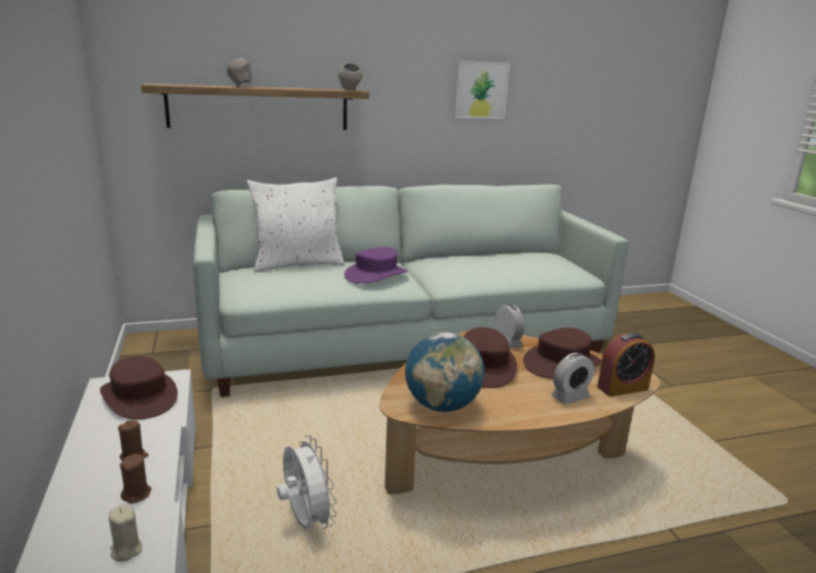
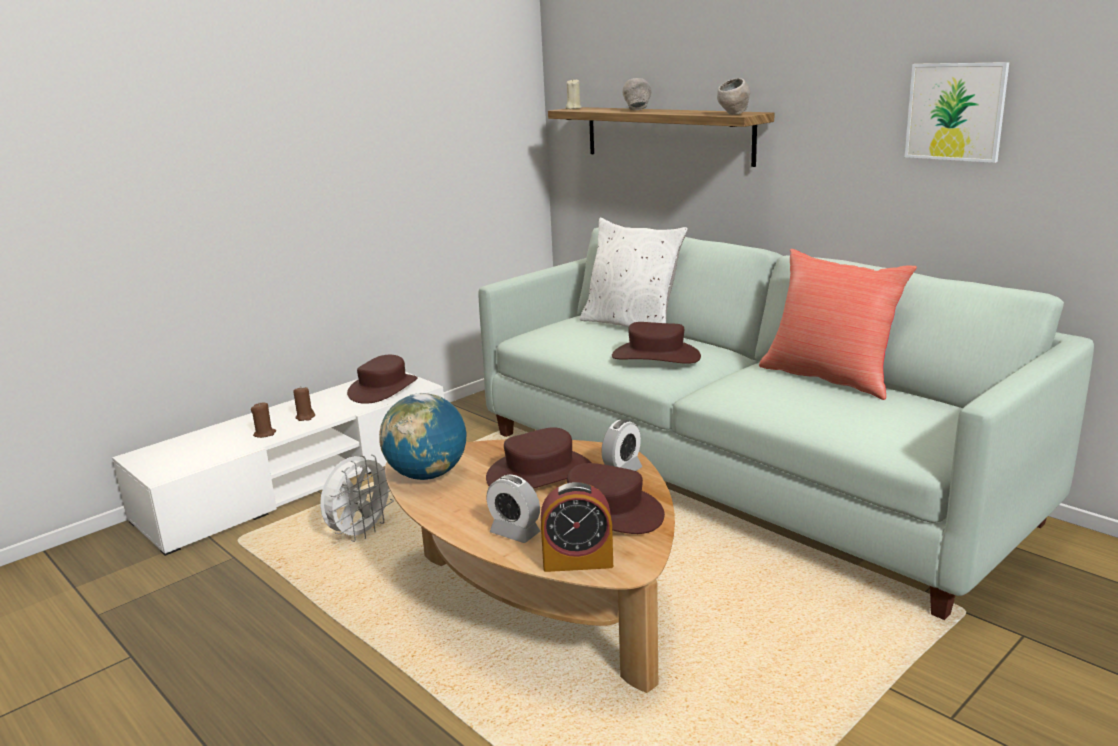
camera: 65 degrees right, 0 degrees up
beige candle [109,504,142,562] -> beige candle moved to [565,78,582,109]
purple hat [344,247,408,284] -> brown hat [612,322,701,364]
alarm clock [597,332,655,397] -> alarm clock turned 45 degrees counterclockwise [541,482,613,572]
none -> red pillow [759,249,917,400]

